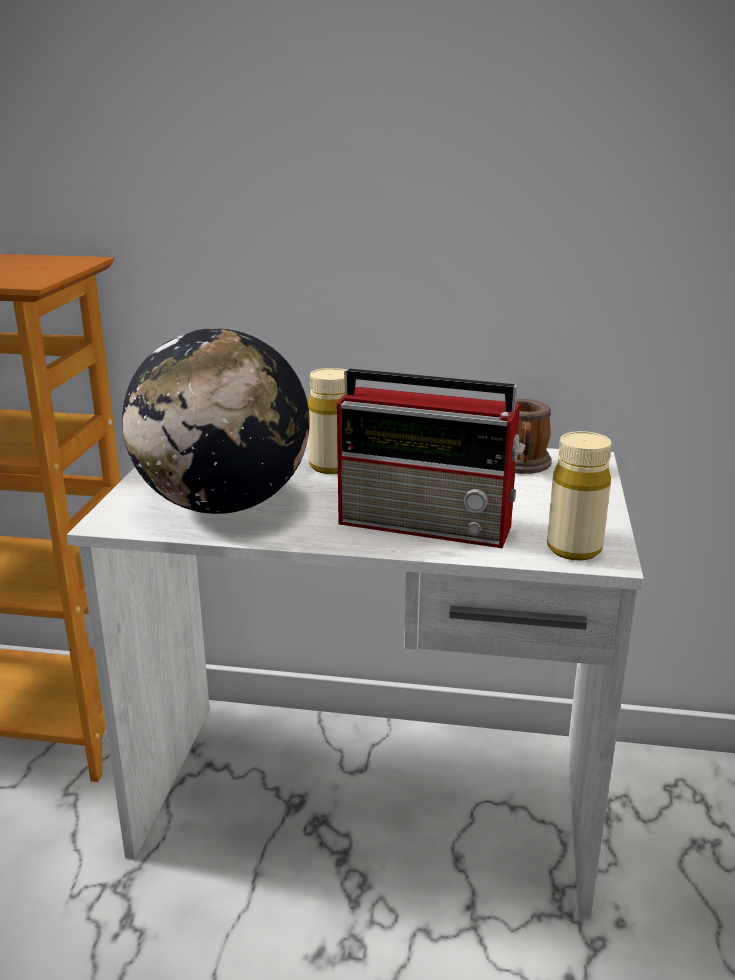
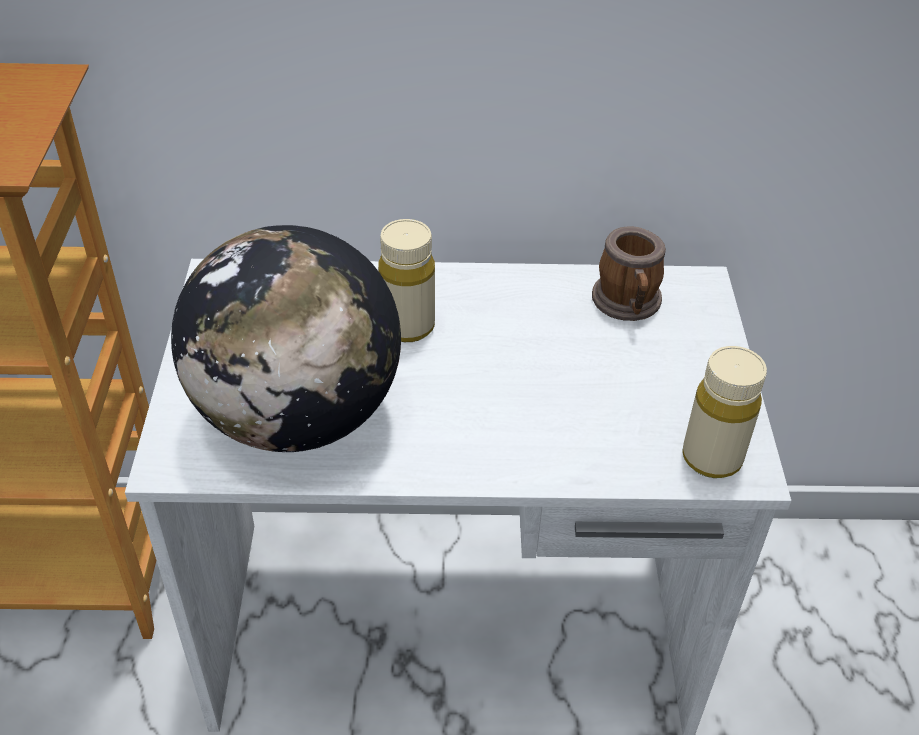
camera: 10 degrees left, 20 degrees up
radio [337,369,526,548] -> none

